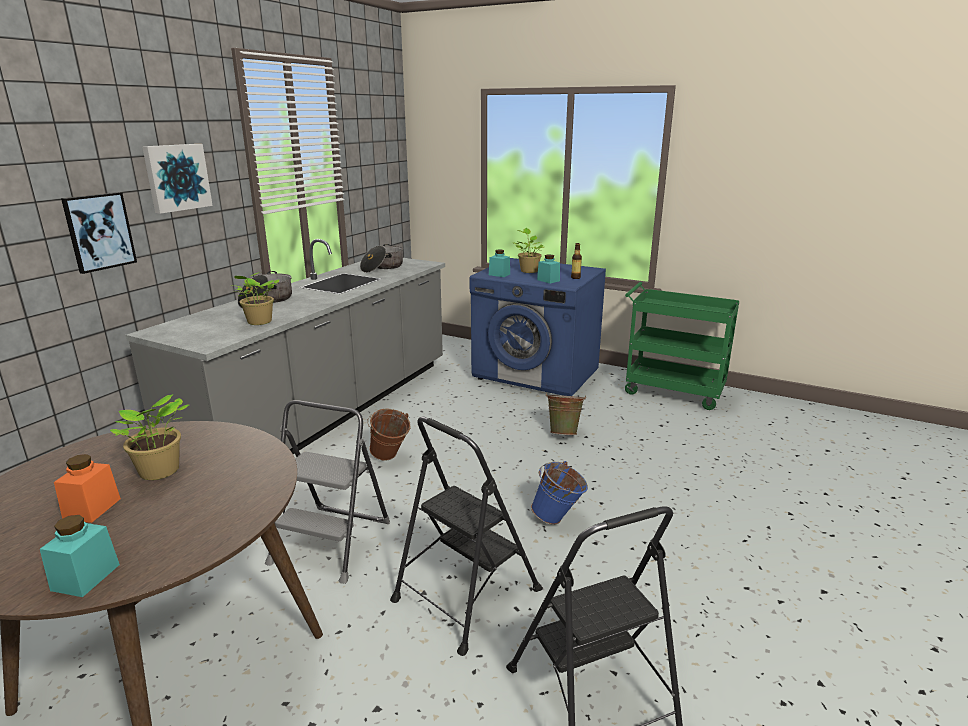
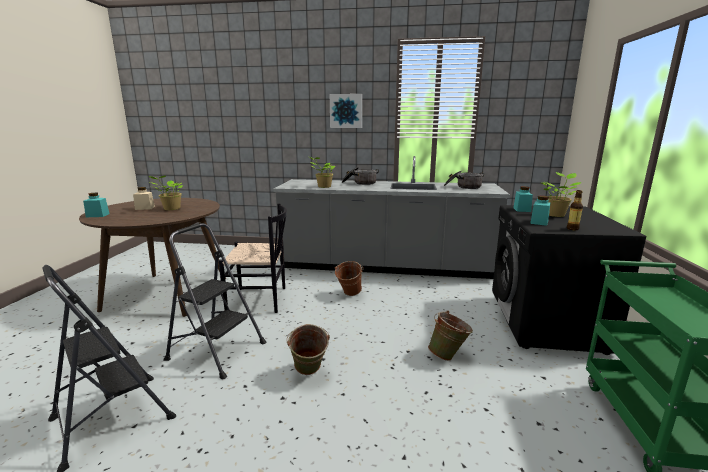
camera: 70 degrees right, 5 degrees down
orange jar [54,454,121,523] -> beige jar [133,187,155,210]
picture [61,192,137,274] -> none
grey step ladder [265,400,390,584] -> black chair [219,203,287,313]
blue washing machine [470,258,606,396] -> black washing machine [492,205,647,355]
blue bucket [531,461,588,525] -> green bucket [287,324,330,375]

